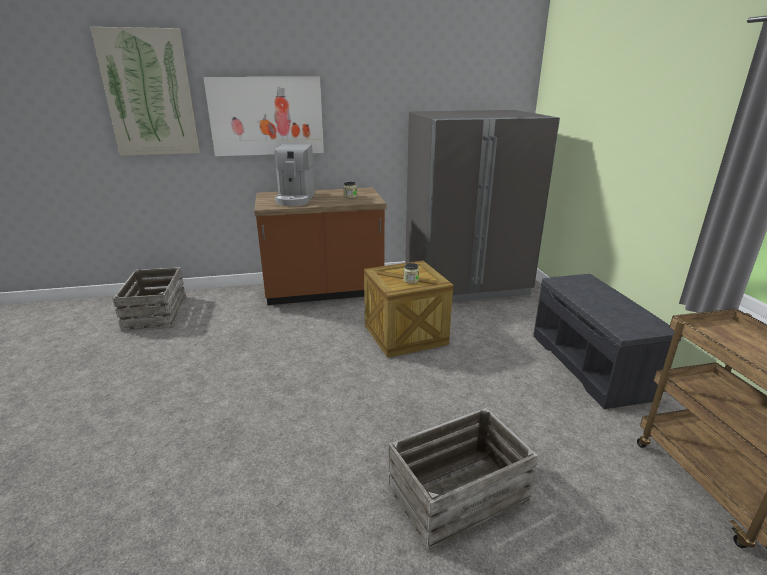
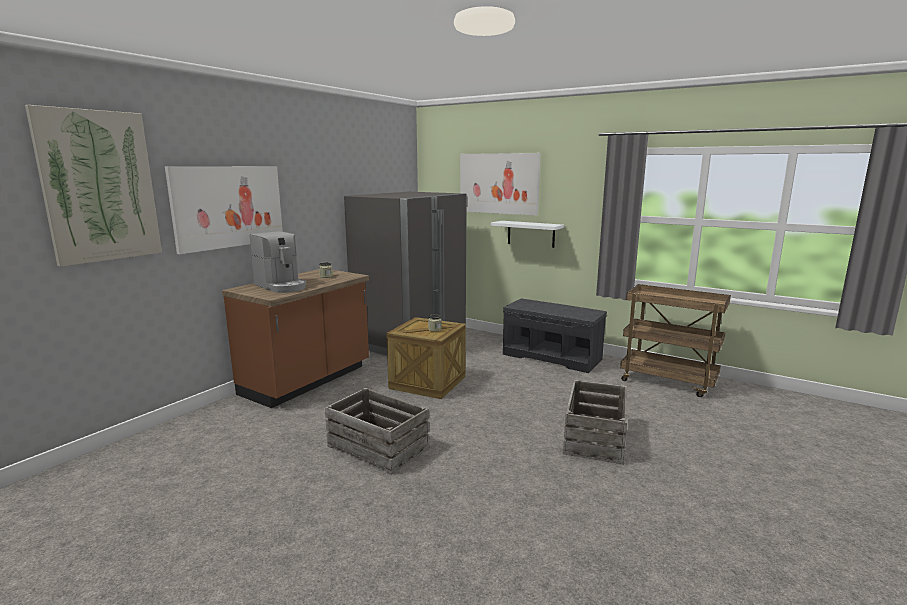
camera: 45 degrees left, 10 degrees down
crate [113,267,187,332] -> crate moved to [325,388,430,475]
none -> picture [460,153,541,216]
none -> white shelf [491,221,564,248]

